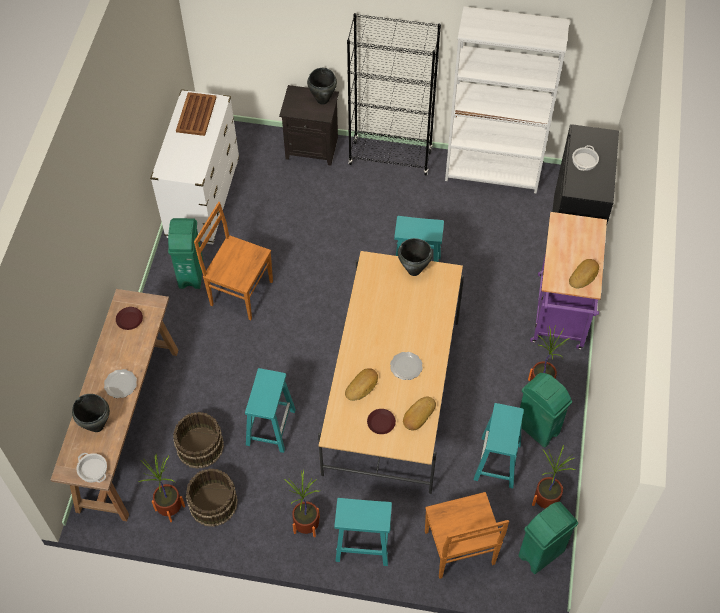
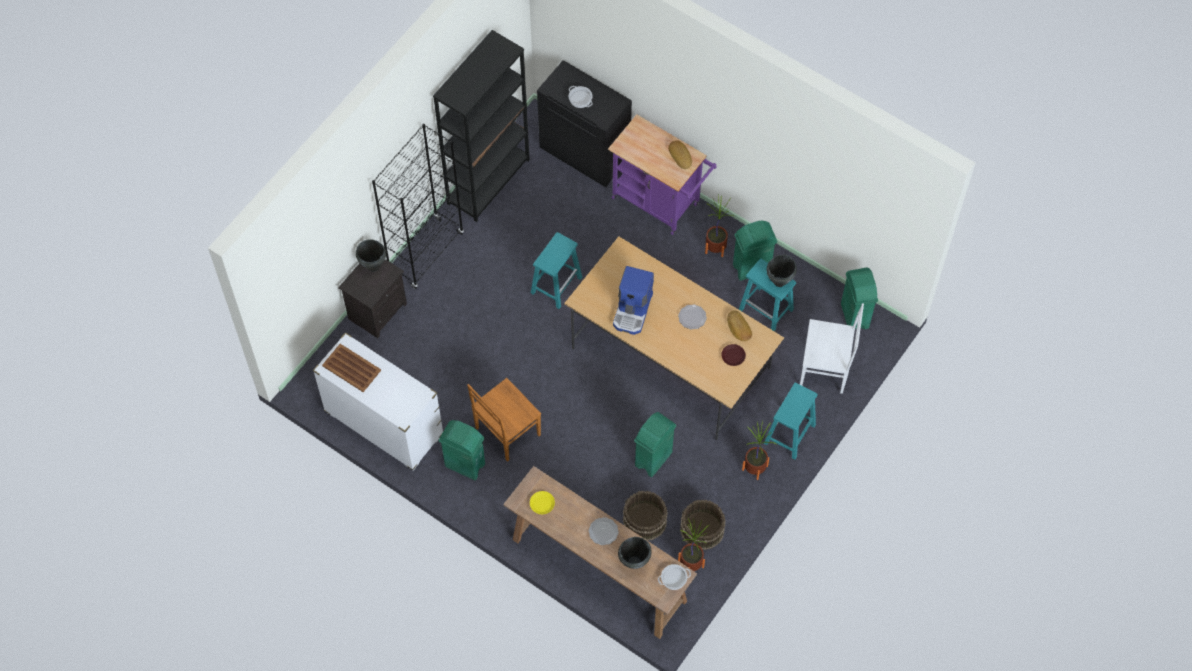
camera: 65 degrees left, 5 degrees up
brown plate [116,307,143,330] -> yellow plate [530,491,555,514]
turquoise stool [245,368,296,453] -> green trash can [634,412,676,477]
bread [345,368,378,401] -> none
black cooking pot [398,238,433,276] -> black cooking pot moved to [766,255,797,287]
brown chair [425,492,509,579] -> white chair [800,303,864,394]
white bookcase [445,6,570,194] -> black bookcase [433,30,530,222]
potted plant [532,446,576,509] -> none
none -> coffee machine [613,266,654,335]

